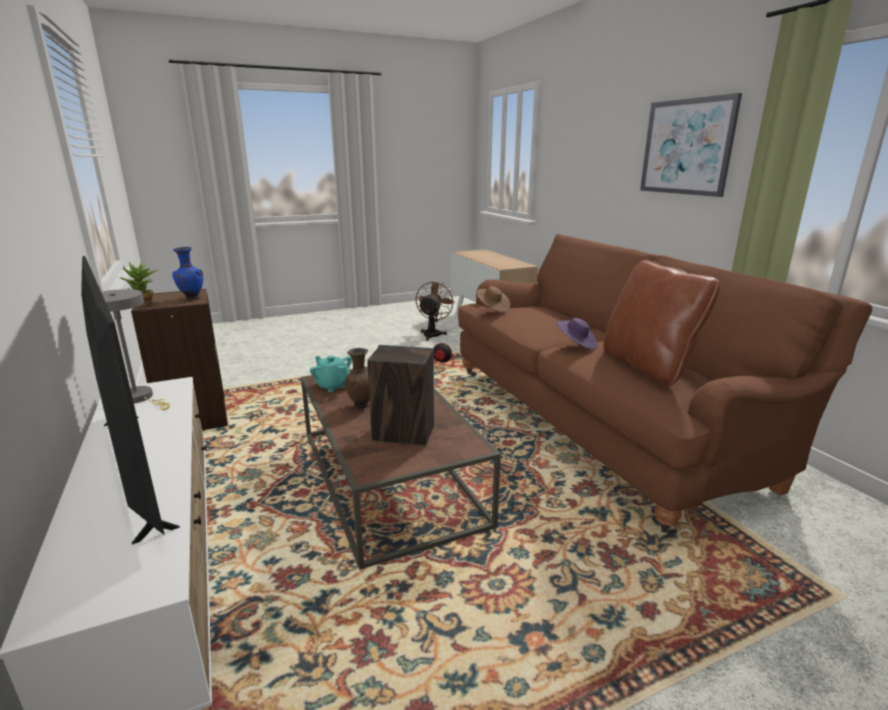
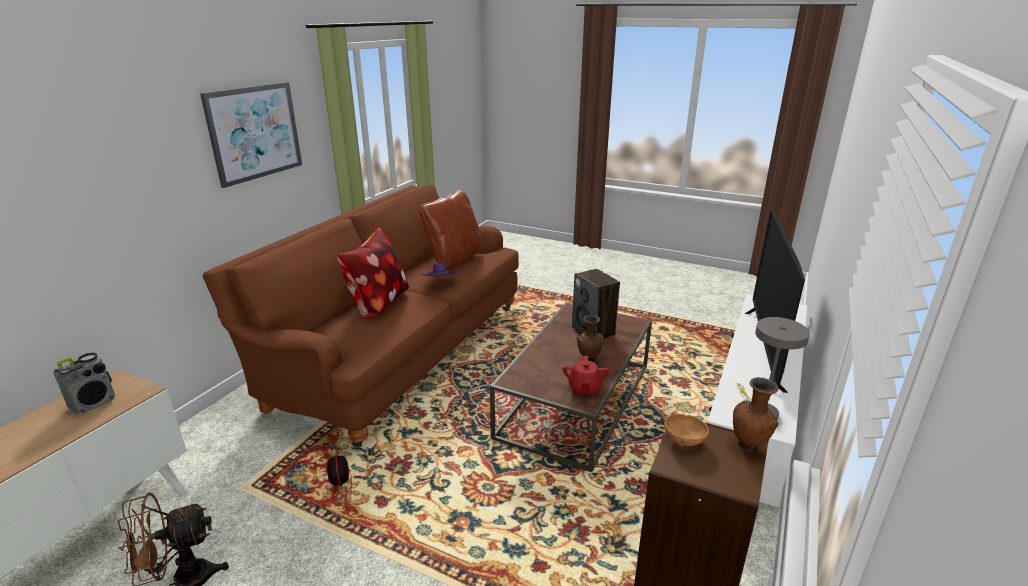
camera: 130 degrees left, 5 degrees up
potted plant [119,262,159,308] -> brown vase [733,377,779,452]
blue vase [172,247,203,300] -> brown bowl [664,414,709,446]
turquoise teapot [310,356,352,392] -> red teapot [563,356,609,396]
brown hat [477,286,510,312] -> none
none -> radio [53,352,115,414]
none -> pillow [337,228,409,319]

